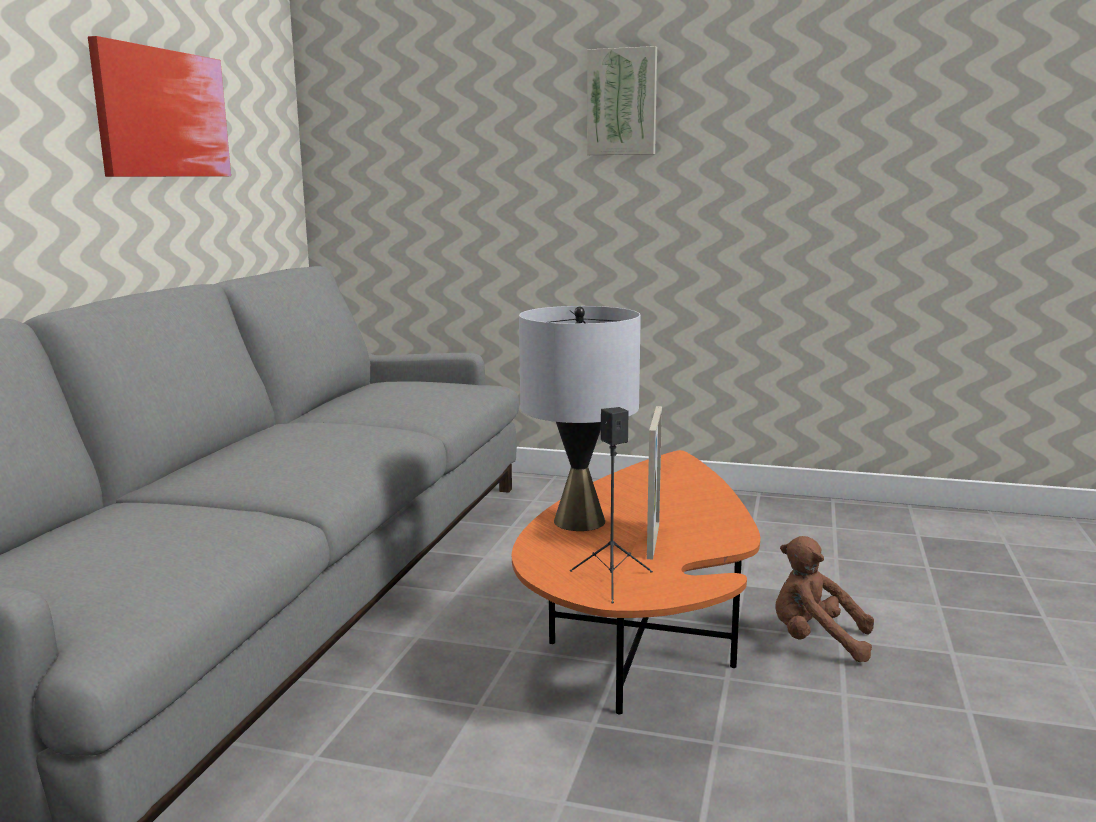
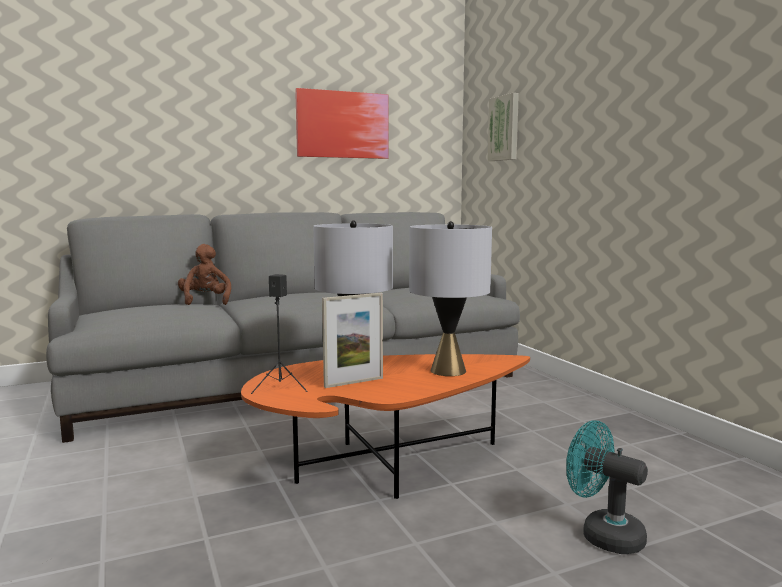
camera: 50 degrees right, 5 degrees down
picture [587,46,657,155] -> picture moved to [487,93,519,161]
brown plush toy [775,536,874,662] -> brown plush toy moved to [178,244,231,305]
none -> grey table lamp [409,221,492,376]
none -> turquoise fan [566,420,648,554]

